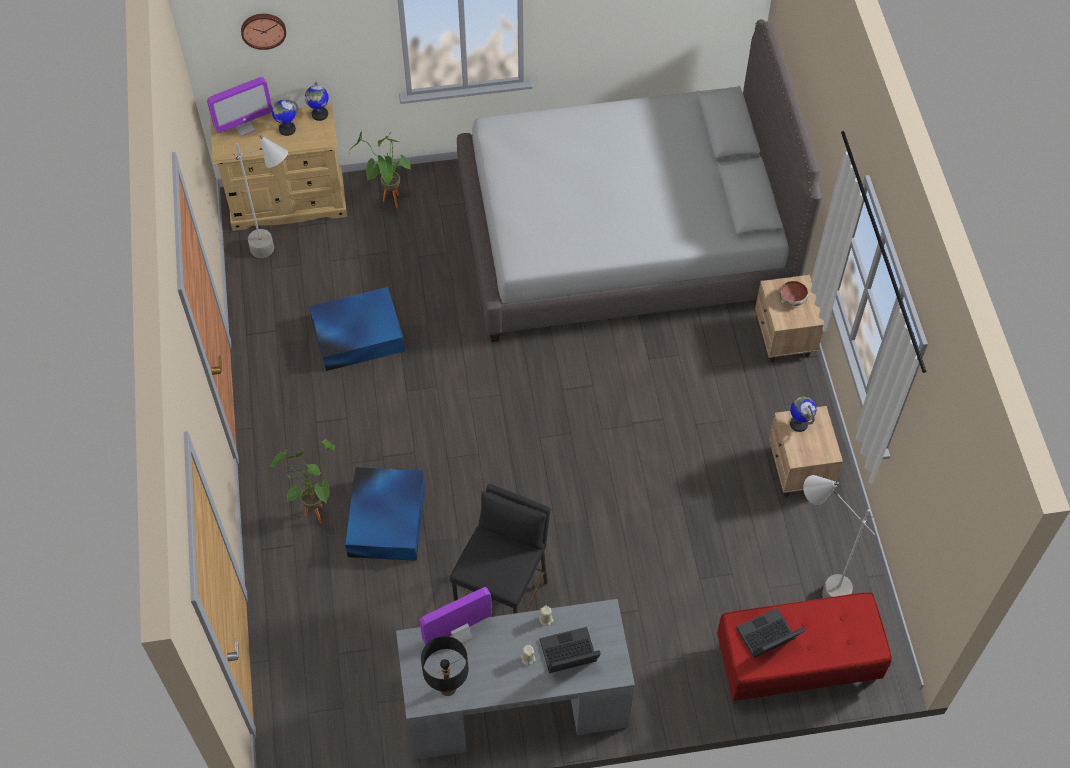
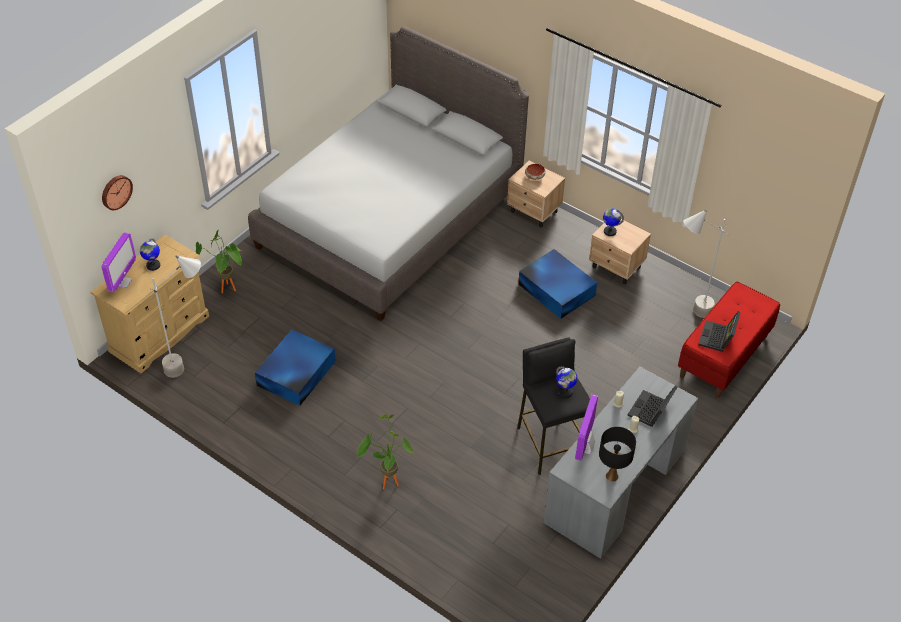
camera: 45 degrees left, 10 degrees down
globe [305,82,328,121] -> globe moved to [556,367,577,398]
blue storage box [345,467,425,561] -> blue storage box moved to [518,249,597,319]

